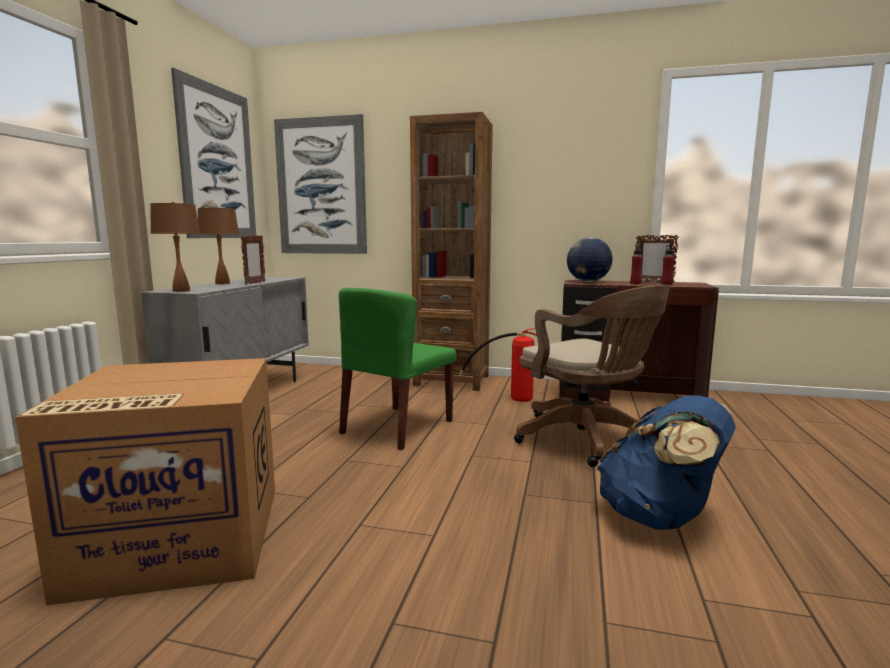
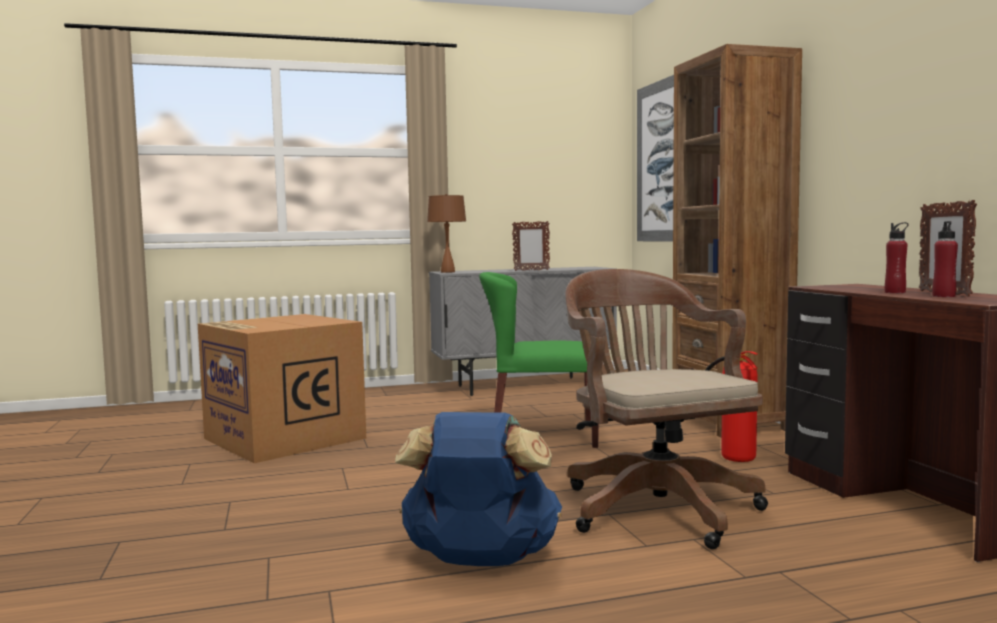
camera: 60 degrees right, 5 degrees down
picture [171,68,256,238] -> none
brown table lamp [198,206,239,284] -> none
brown office chair [514,285,670,467] -> brown office chair turned 135 degrees clockwise [565,269,768,549]
globe [567,237,613,282] -> none

